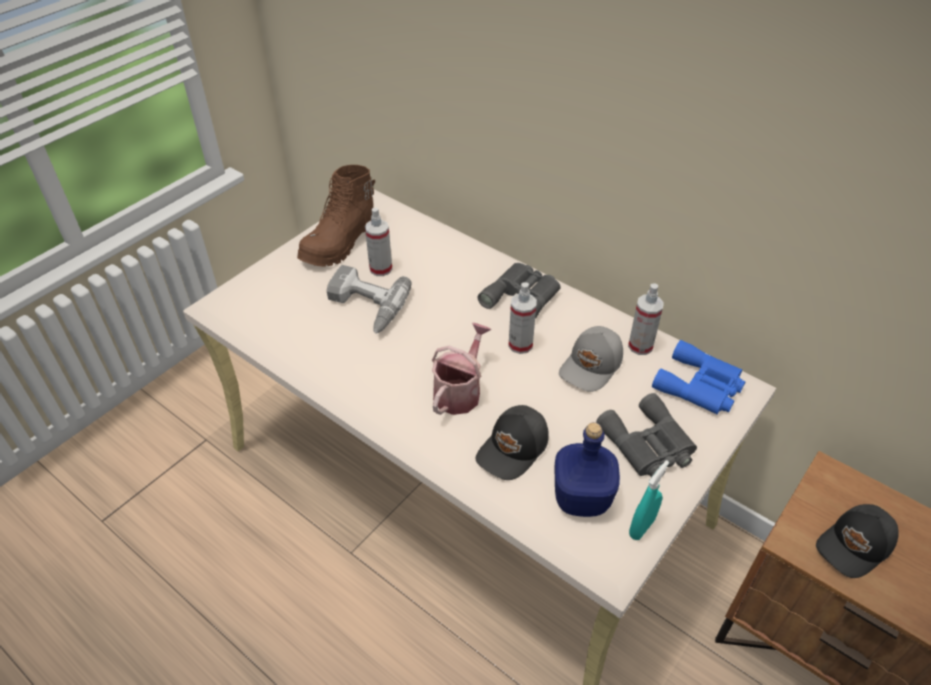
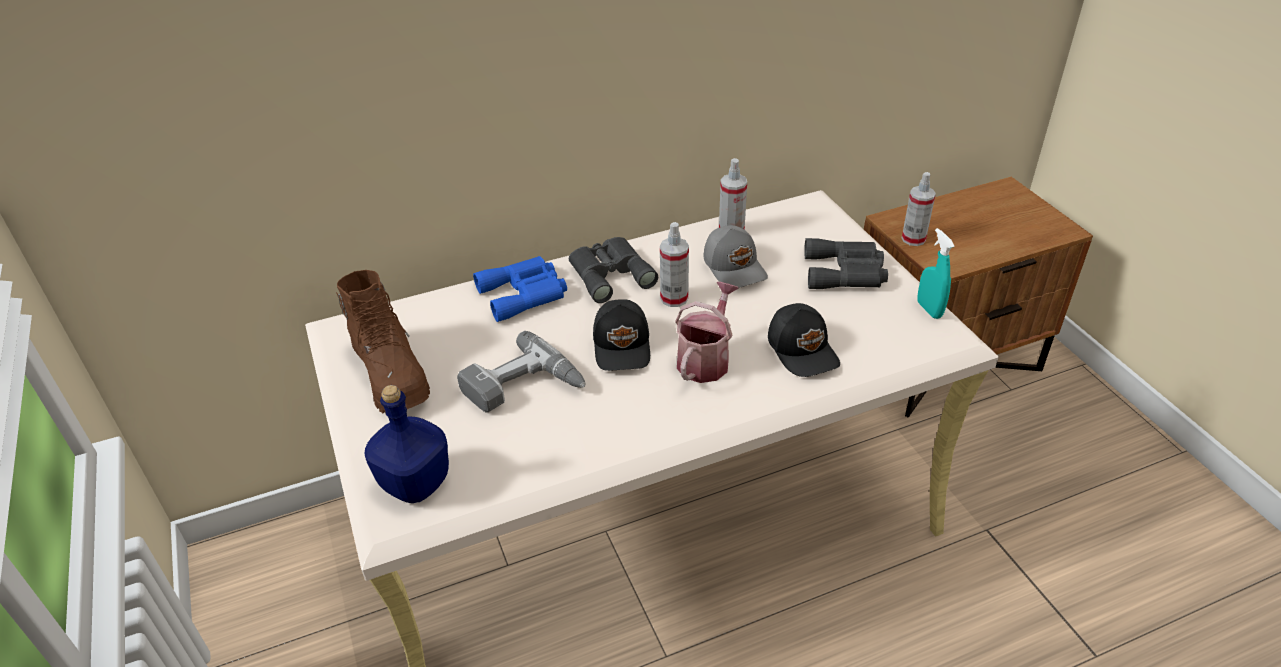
camera: 60 degrees left, 5 degrees down
spray bottle [365,208,392,276] -> spray bottle moved to [902,172,936,246]
watering can [432,323,491,415] -> watering can turned 60 degrees clockwise [675,281,739,383]
blue bottle [555,422,620,517] -> blue bottle moved to [364,385,449,503]
blue binoculars [652,340,745,414] -> blue binoculars moved to [473,256,567,322]
black cap [816,504,899,578] -> black cap moved to [593,299,650,371]

